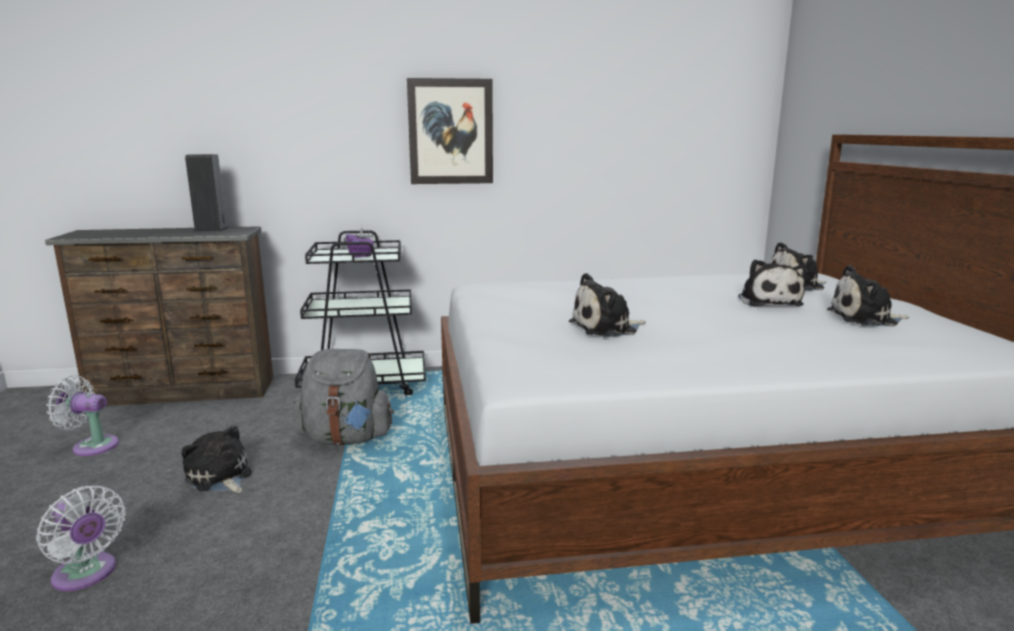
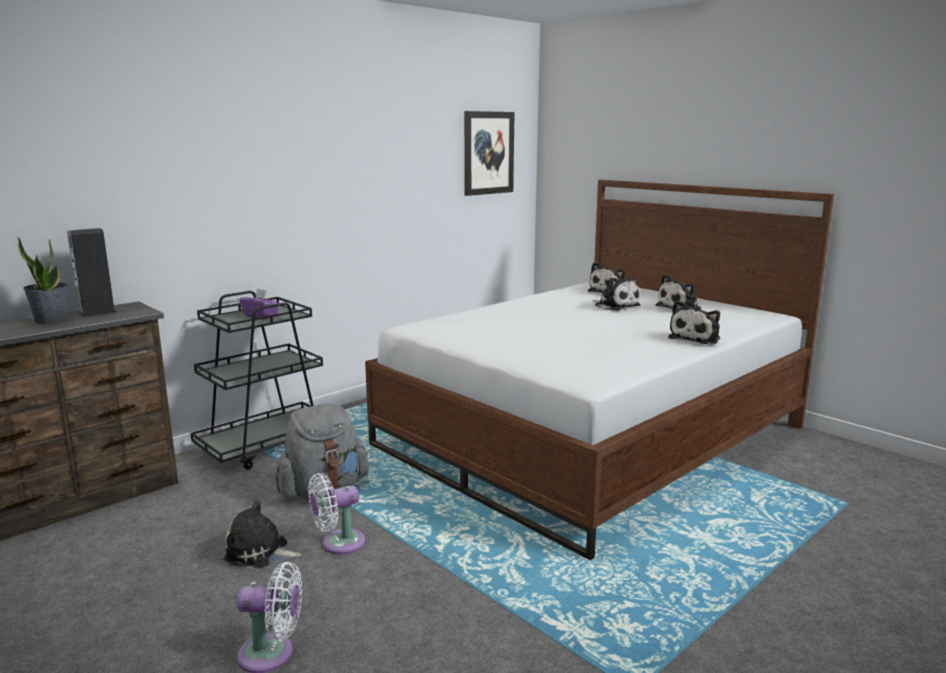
camera: 35 degrees left, 0 degrees up
white fan [46,375,119,456] -> white fan moved to [308,473,365,555]
picture [407,78,493,184] -> picture moved to [464,111,515,196]
plush toy [569,273,646,337] -> plush toy moved to [668,300,720,344]
none -> potted plant [18,237,68,324]

